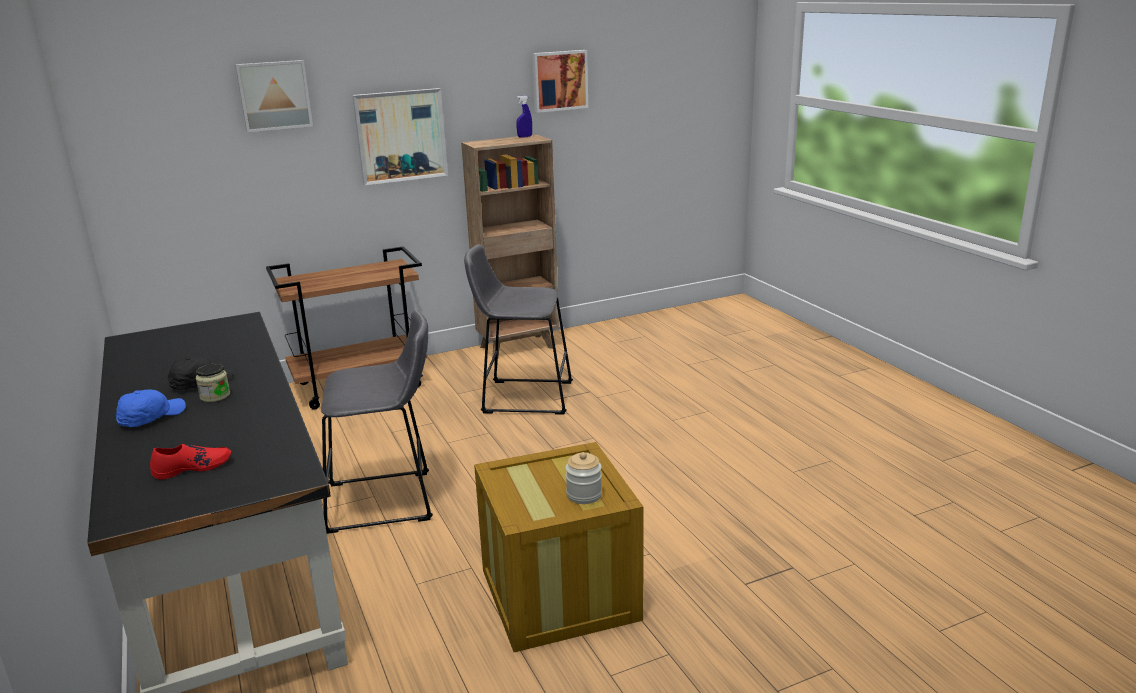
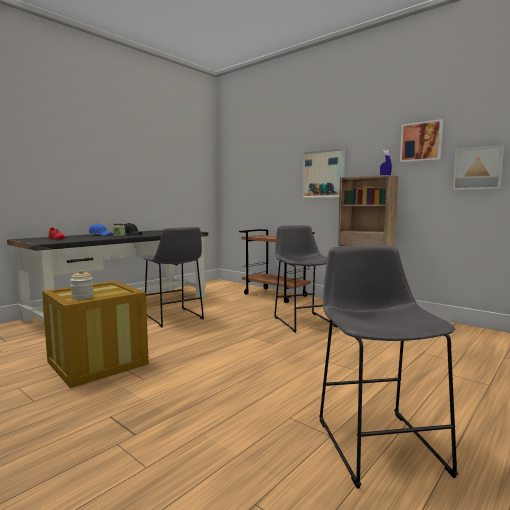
camera: 65 degrees right, 15 degrees down
picture [235,60,313,132] -> picture moved to [453,145,504,190]
none -> grey stool [319,245,459,489]

